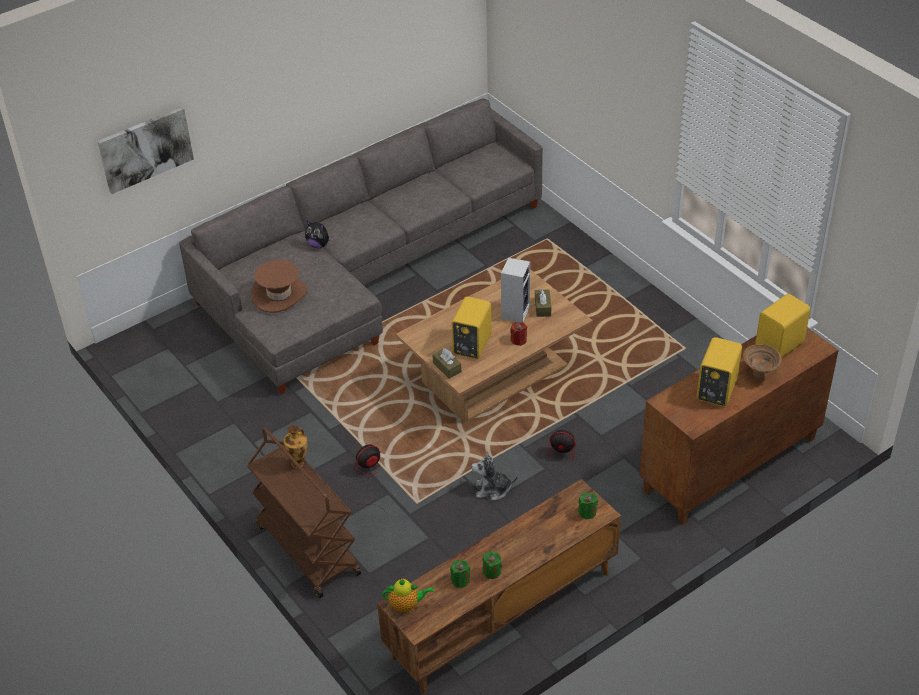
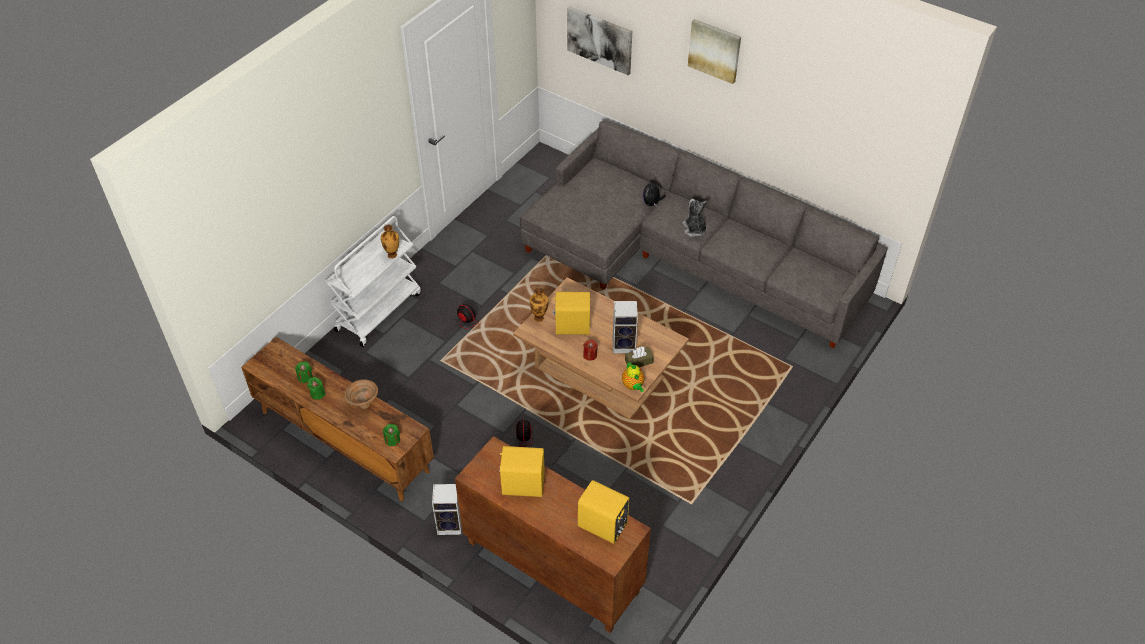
camera: 70 degrees right, 5 degrees up
brown cart [247,427,361,598] -> white cart [325,216,421,347]
brown hat [251,260,307,313] -> none
teapot [382,578,434,612] -> teapot moved to [622,362,644,392]
brown tissue box [432,348,461,379] -> vase [530,288,548,322]
plush toy [471,451,518,501] -> plush toy moved to [682,199,707,237]
brown bowl [743,344,782,378] -> brown bowl moved to [344,379,378,409]
none -> speaker [432,484,462,535]
none -> picture [688,19,741,84]

